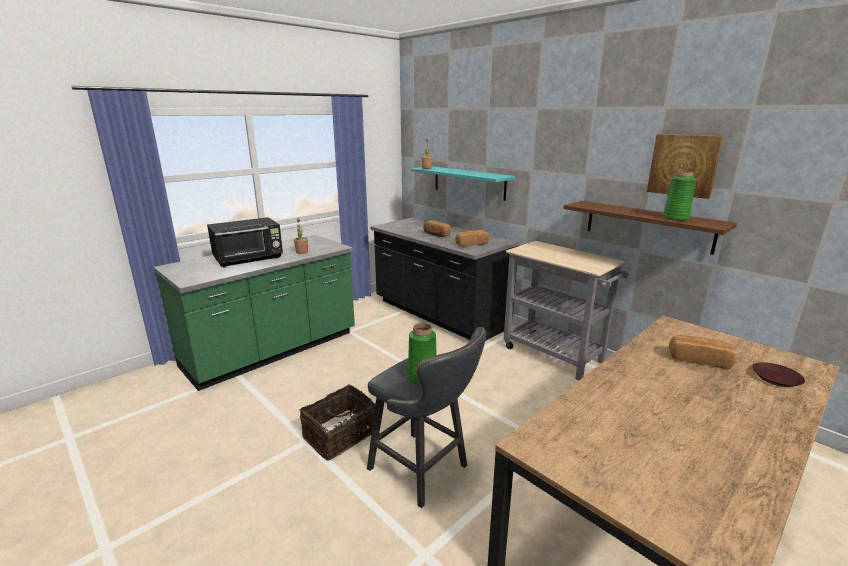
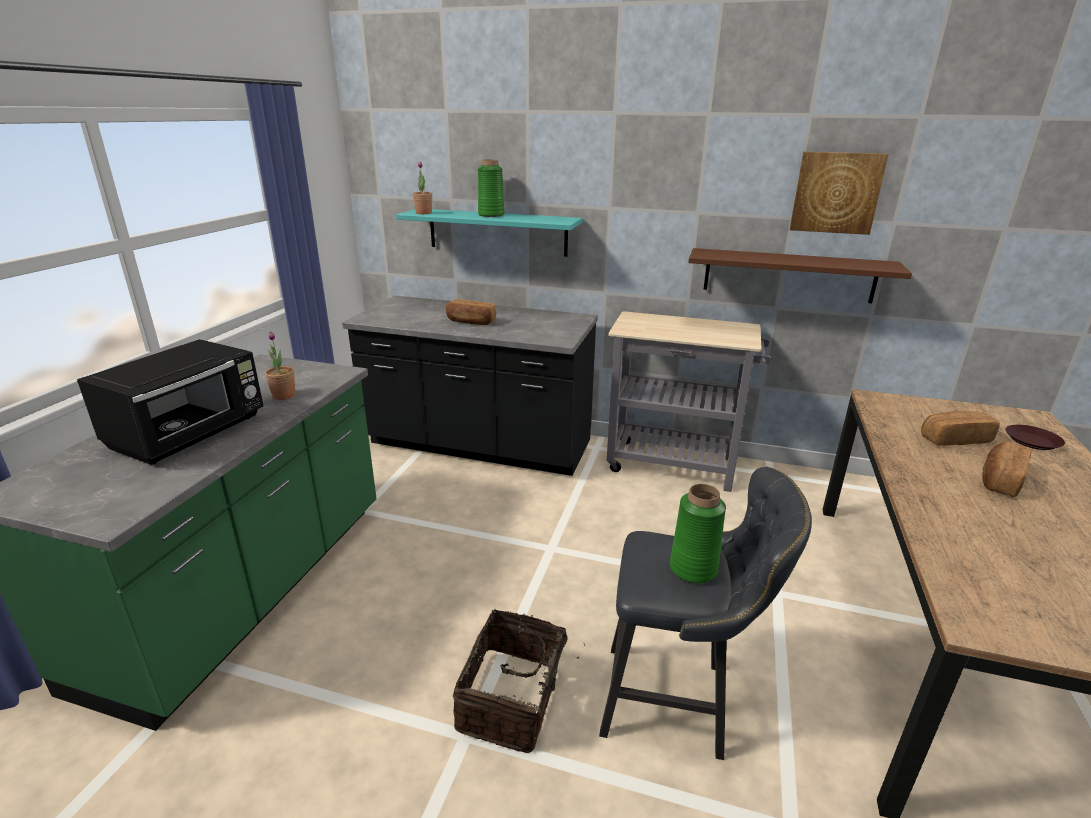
camera: 30 degrees left, 5 degrees up
bread [455,230,489,246] -> bread moved to [982,442,1031,497]
green vase [663,171,696,221] -> green vase moved to [478,159,505,217]

